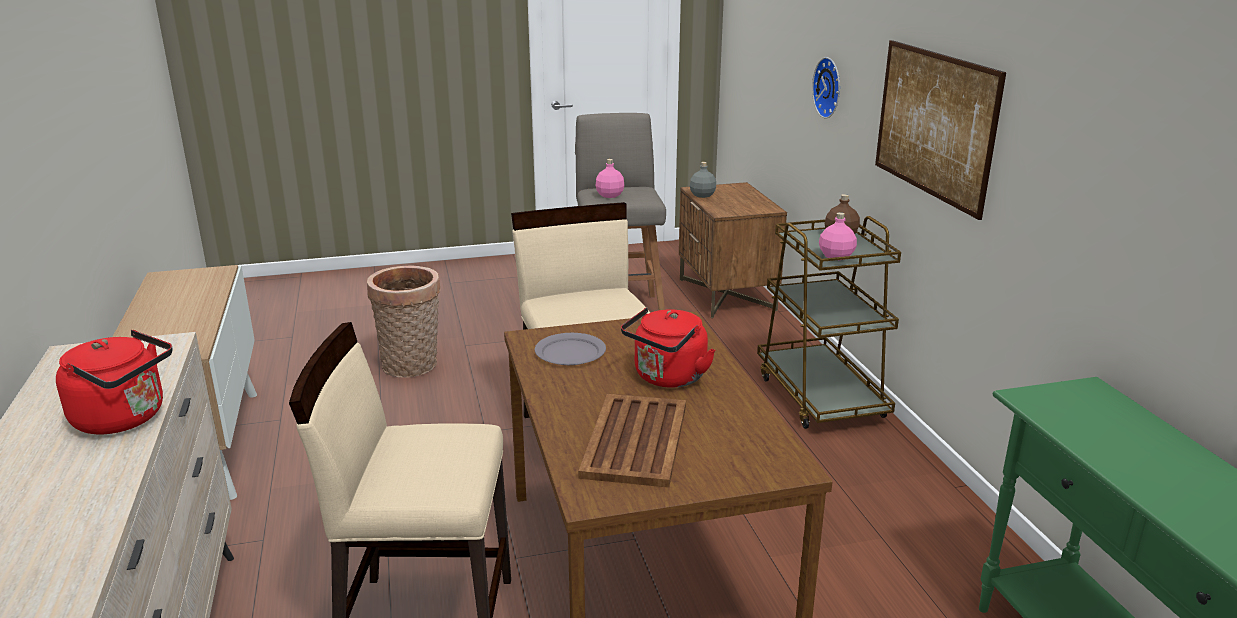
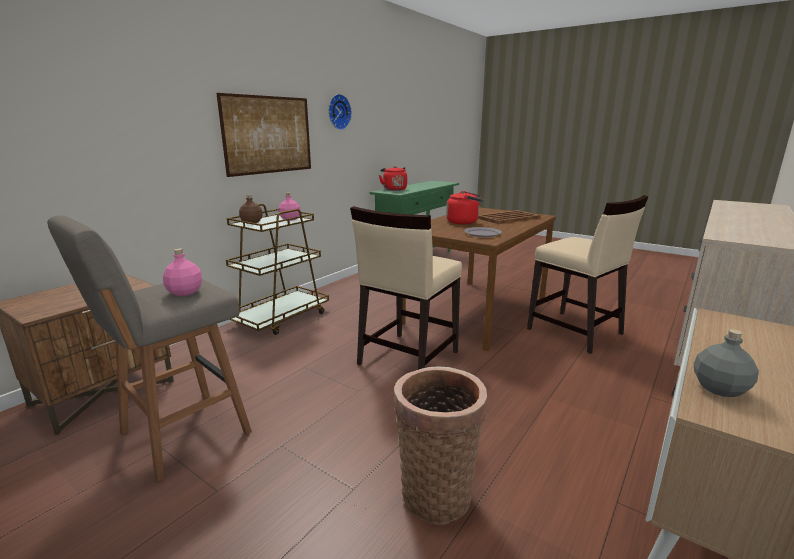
camera: 130 degrees left, 5 degrees down
red kettle [56,330,172,434] -> red kettle moved to [379,166,407,191]
grey bottle [690,162,716,198] -> grey bottle moved to [694,329,759,397]
wall clock [812,57,840,118] -> wall clock moved to [328,94,352,130]

